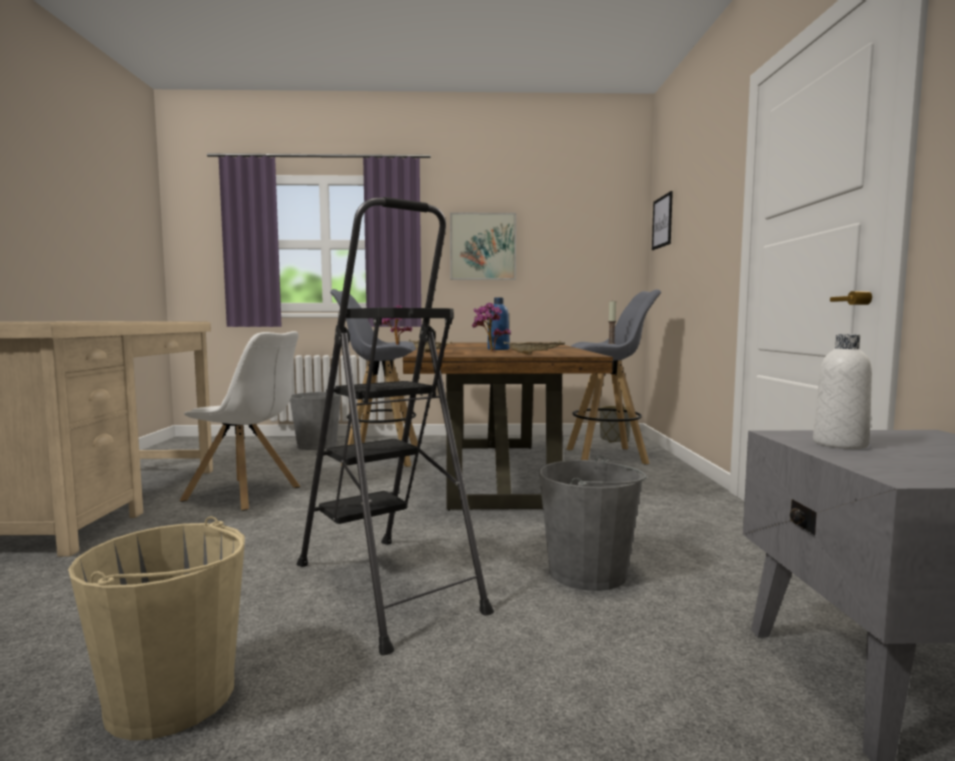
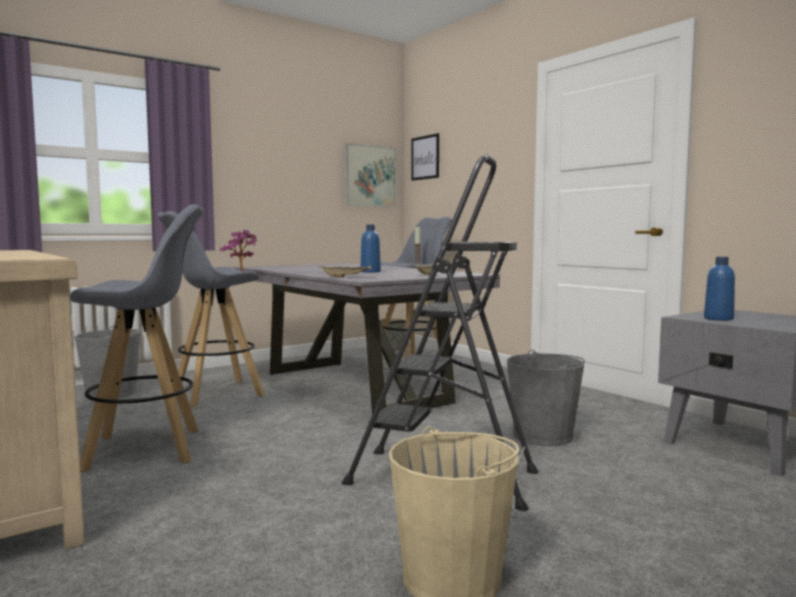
camera: 35 degrees left, 0 degrees up
white chair [180,331,300,510] -> grey stool [70,204,204,472]
brown dining table [403,342,613,511] -> grey dining table [233,263,500,414]
picture [450,213,516,280] -> picture moved to [344,143,396,207]
potted plant [472,303,511,351] -> none
white bottle [813,334,872,449] -> blue bottle [704,257,735,321]

